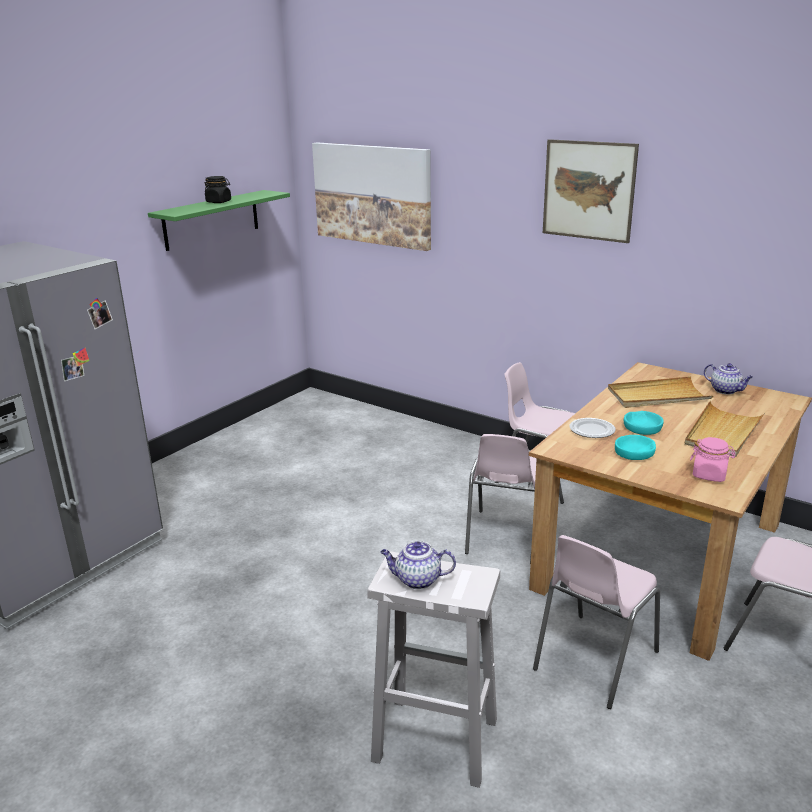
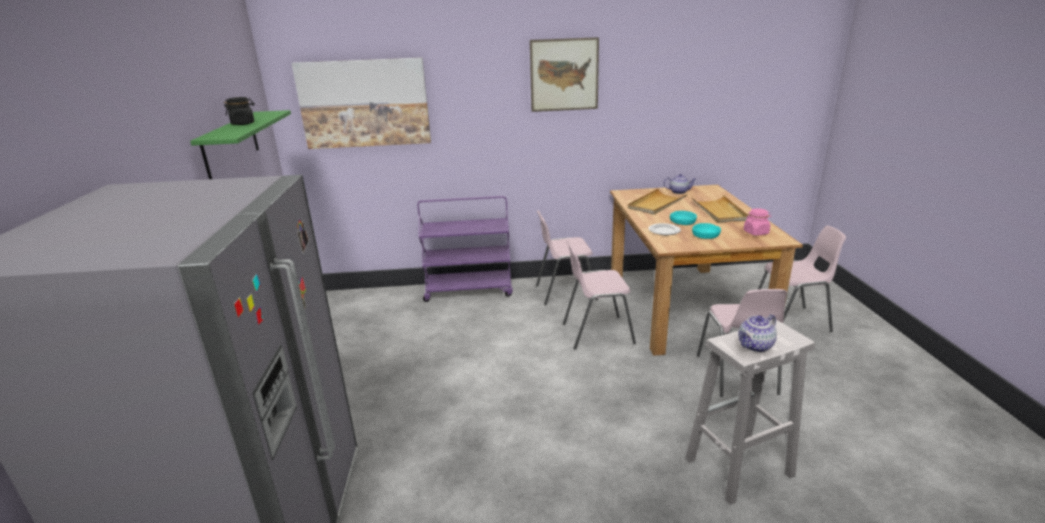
camera: 40 degrees left, 0 degrees up
pink chair [465,434,537,564] -> pink chair turned 105 degrees clockwise [563,241,636,350]
none -> purple cart [417,196,513,302]

